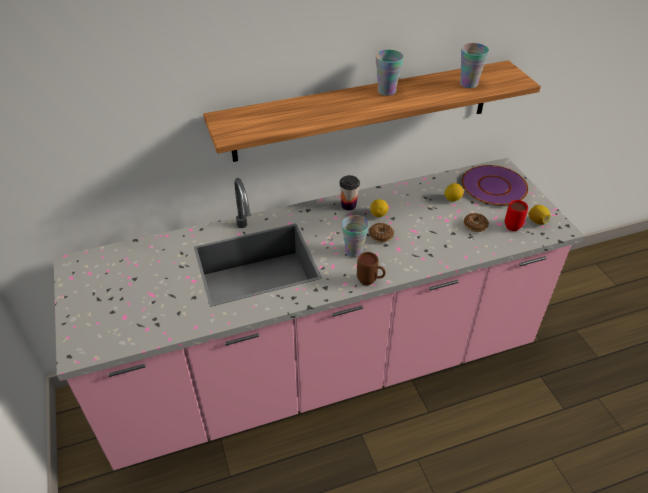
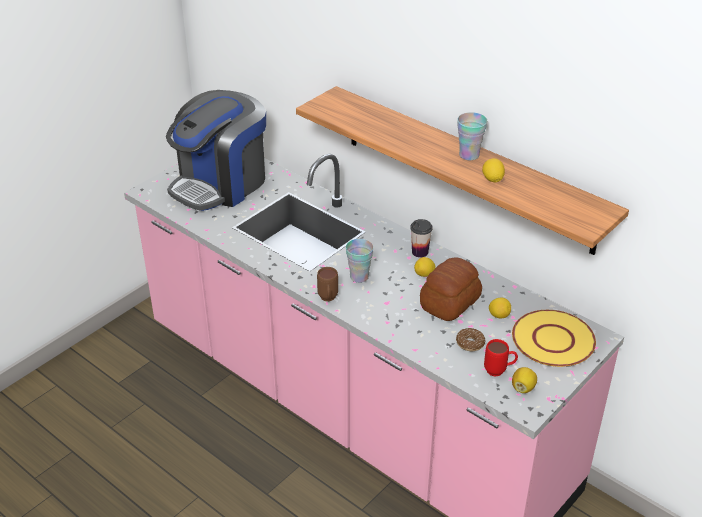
camera: 60 degrees right, 5 degrees down
donut [369,223,394,243] -> none
cup [460,43,489,88] -> none
purple plate [462,165,528,206] -> yellow plate [512,310,596,367]
none -> coffee machine [166,90,266,211]
none -> bread [420,257,482,321]
none -> lemon [482,158,505,182]

